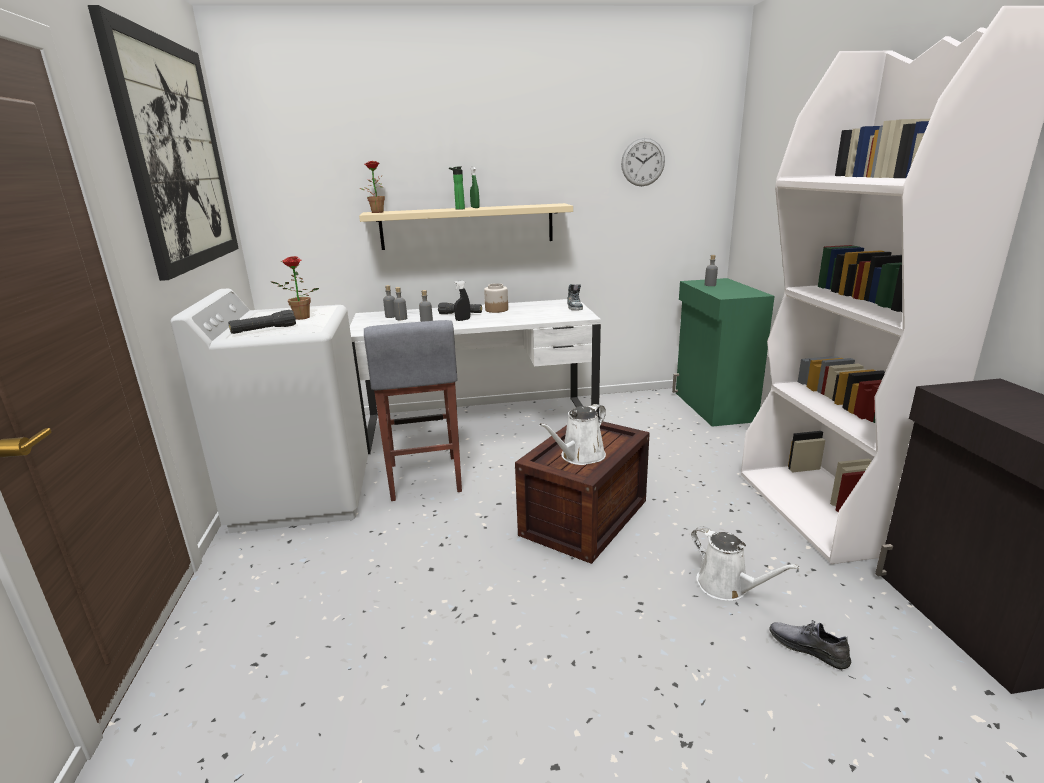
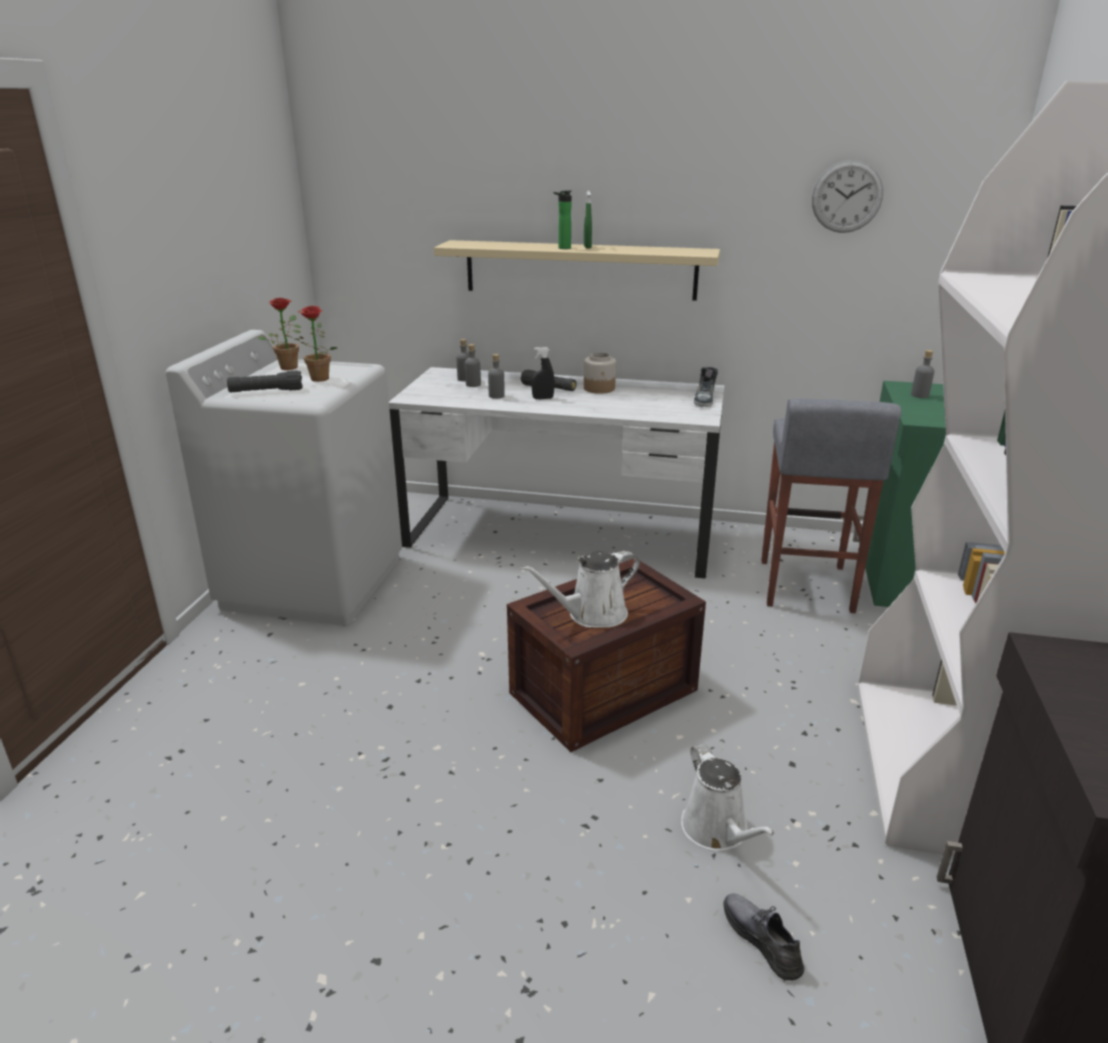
camera: 20 degrees right, 5 degrees up
picture [88,5,239,281] -> none
potted plant [360,161,385,213] -> potted plant moved to [257,298,301,370]
grey stool [364,320,462,501] -> grey stool moved to [761,398,901,613]

